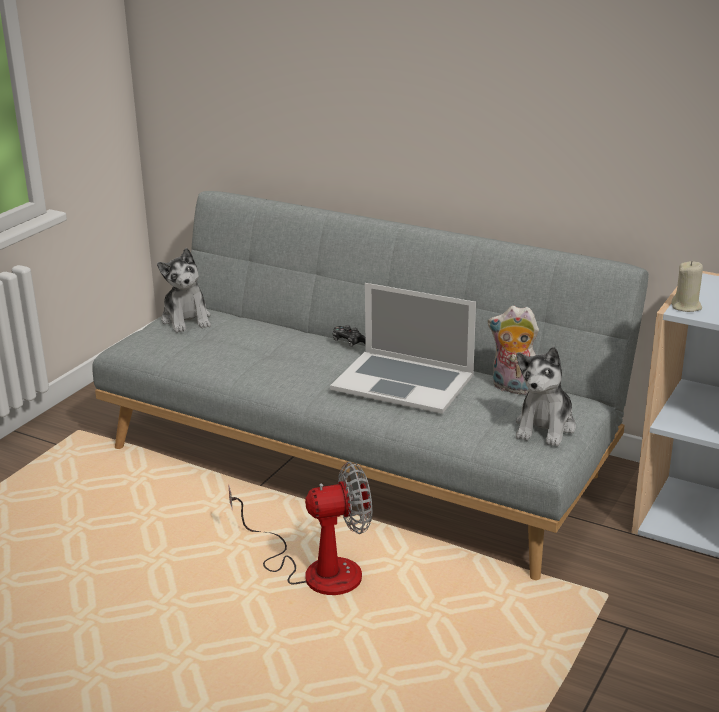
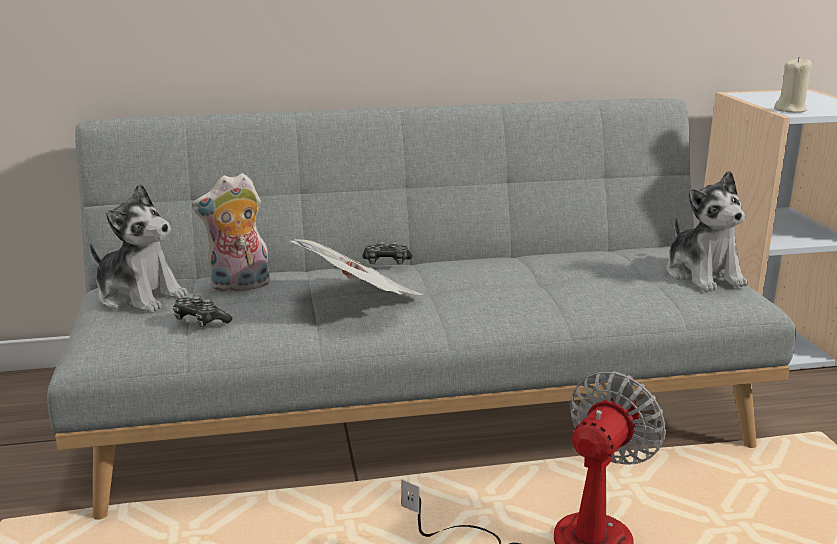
camera: 40 degrees left, 5 degrees down
laptop [330,283,476,414] -> none
plush toy [488,306,539,395] -> plush toy moved to [192,173,270,292]
none -> game controller [173,295,232,327]
none -> newspaper [290,239,424,295]

